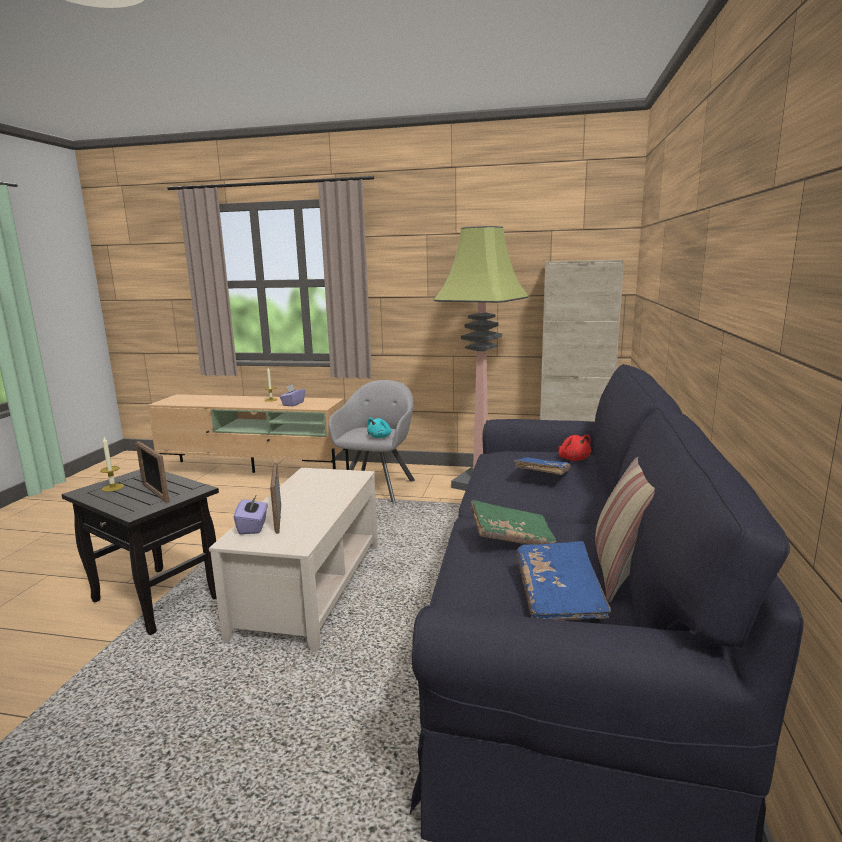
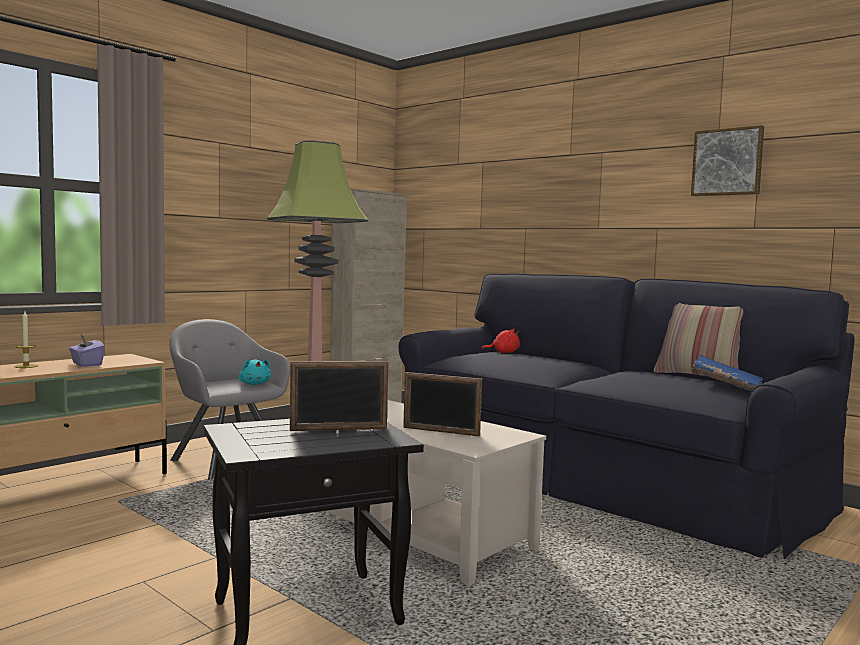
camera: 60 degrees left, 10 degrees down
candle [100,437,124,492] -> none
purple tissue box [234,494,268,534] -> none
green book [470,500,557,545] -> none
blue book [514,457,571,475] -> none
none -> picture [691,125,764,196]

